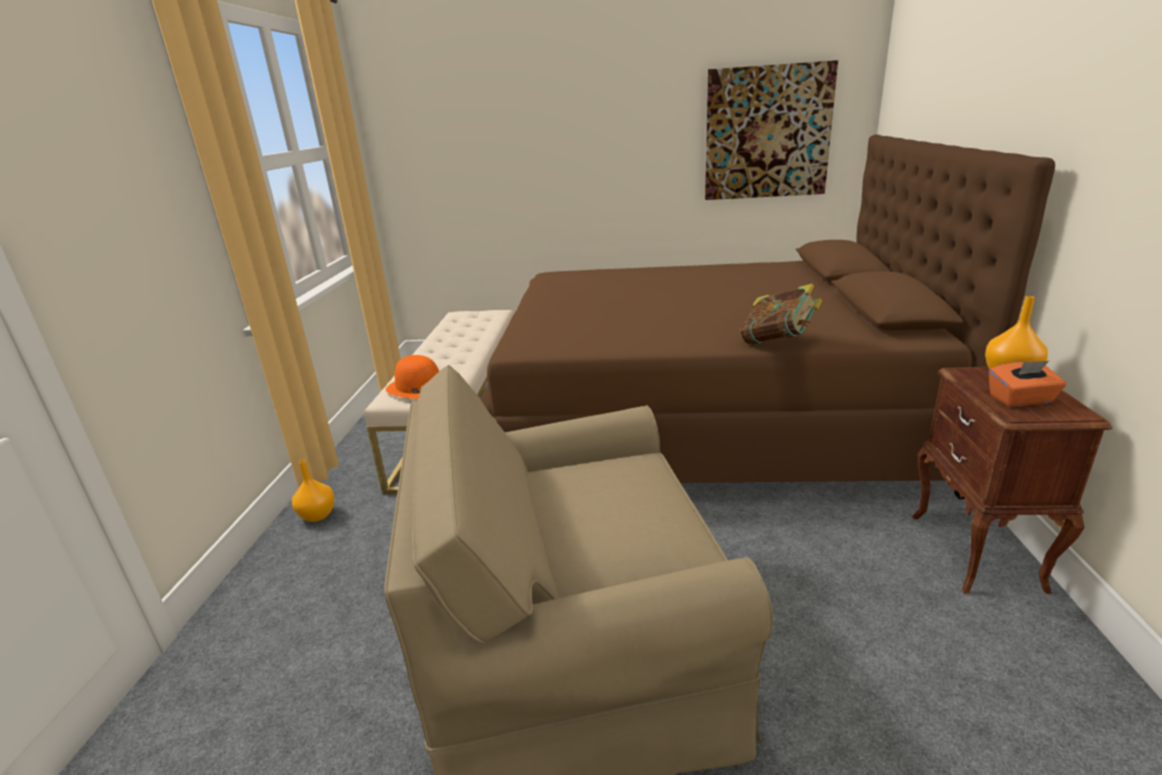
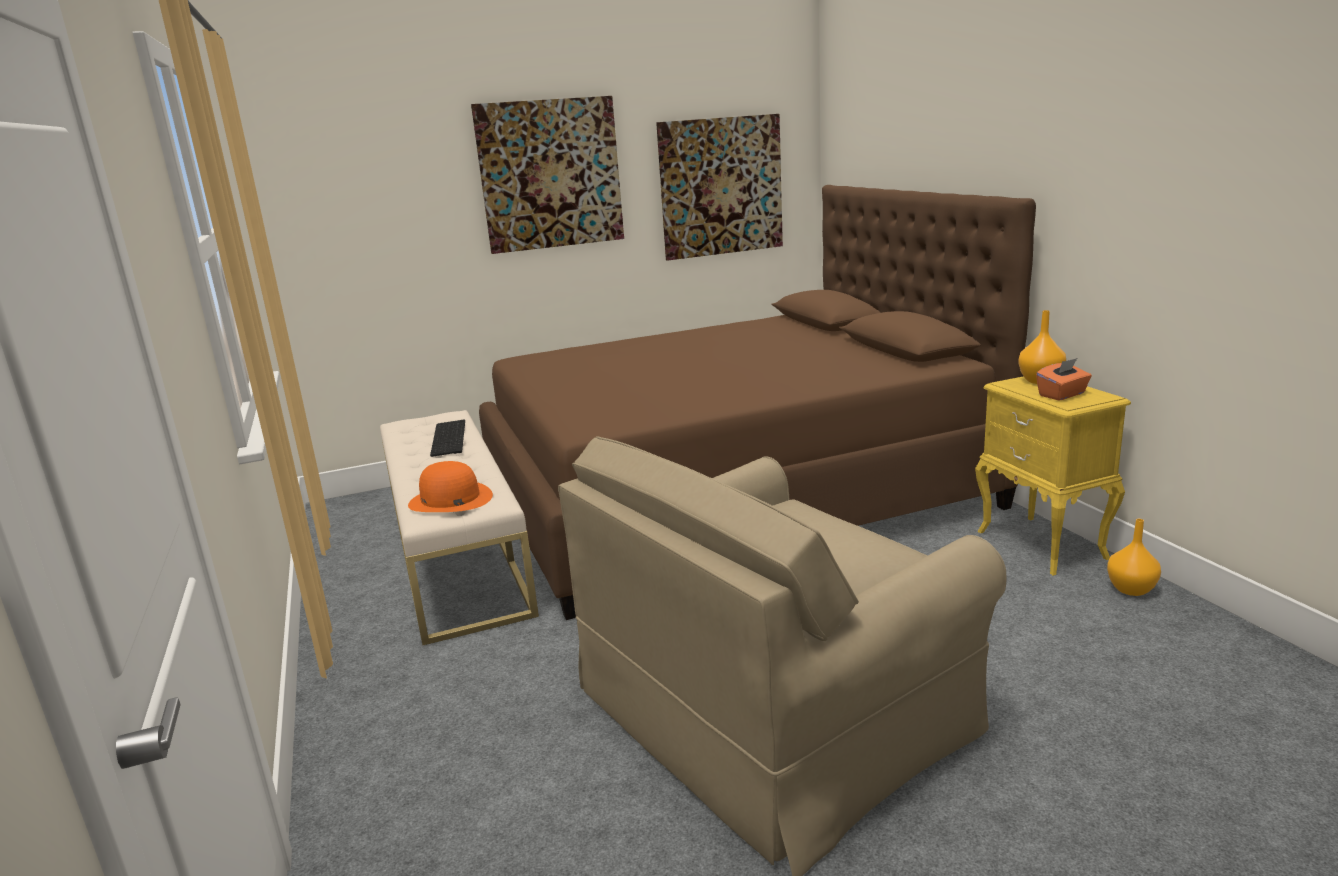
camera: 25 degrees left, 5 degrees down
orange vase [292,460,335,522] -> orange vase moved to [1107,519,1161,596]
book [740,283,822,345] -> none
brown nightstand [912,367,1112,594] -> yellow nightstand [975,376,1131,576]
none -> keyboard [430,420,465,457]
none -> picture [471,96,624,254]

